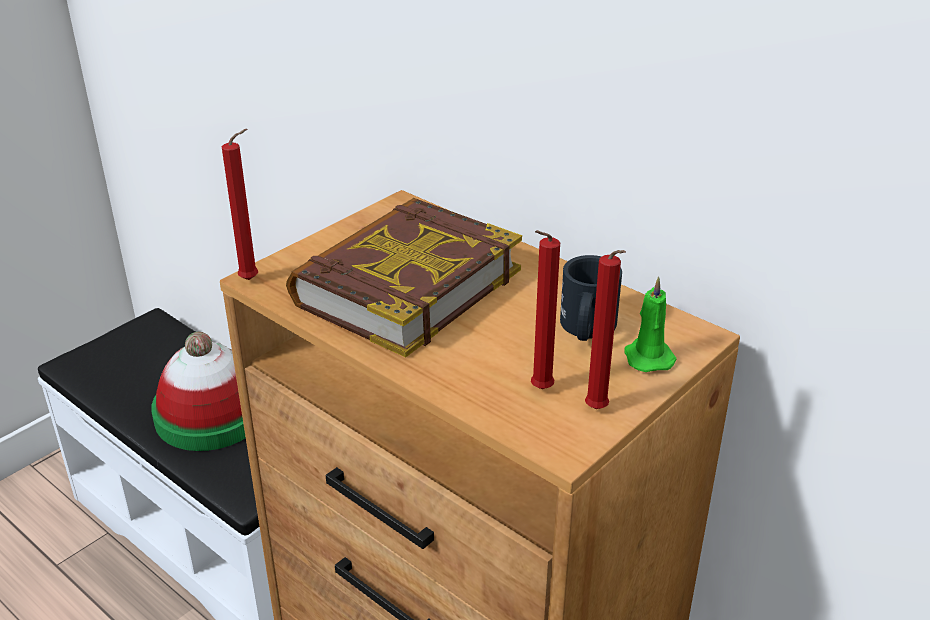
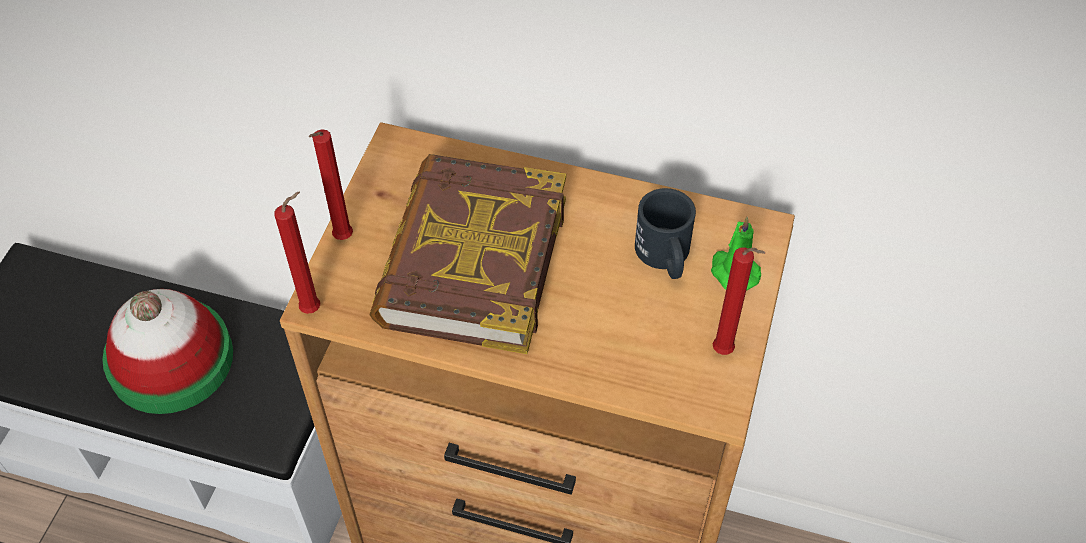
camera: 25 degrees left, 20 degrees up
red candle [531,230,560,389] -> red candle moved to [309,129,353,240]

